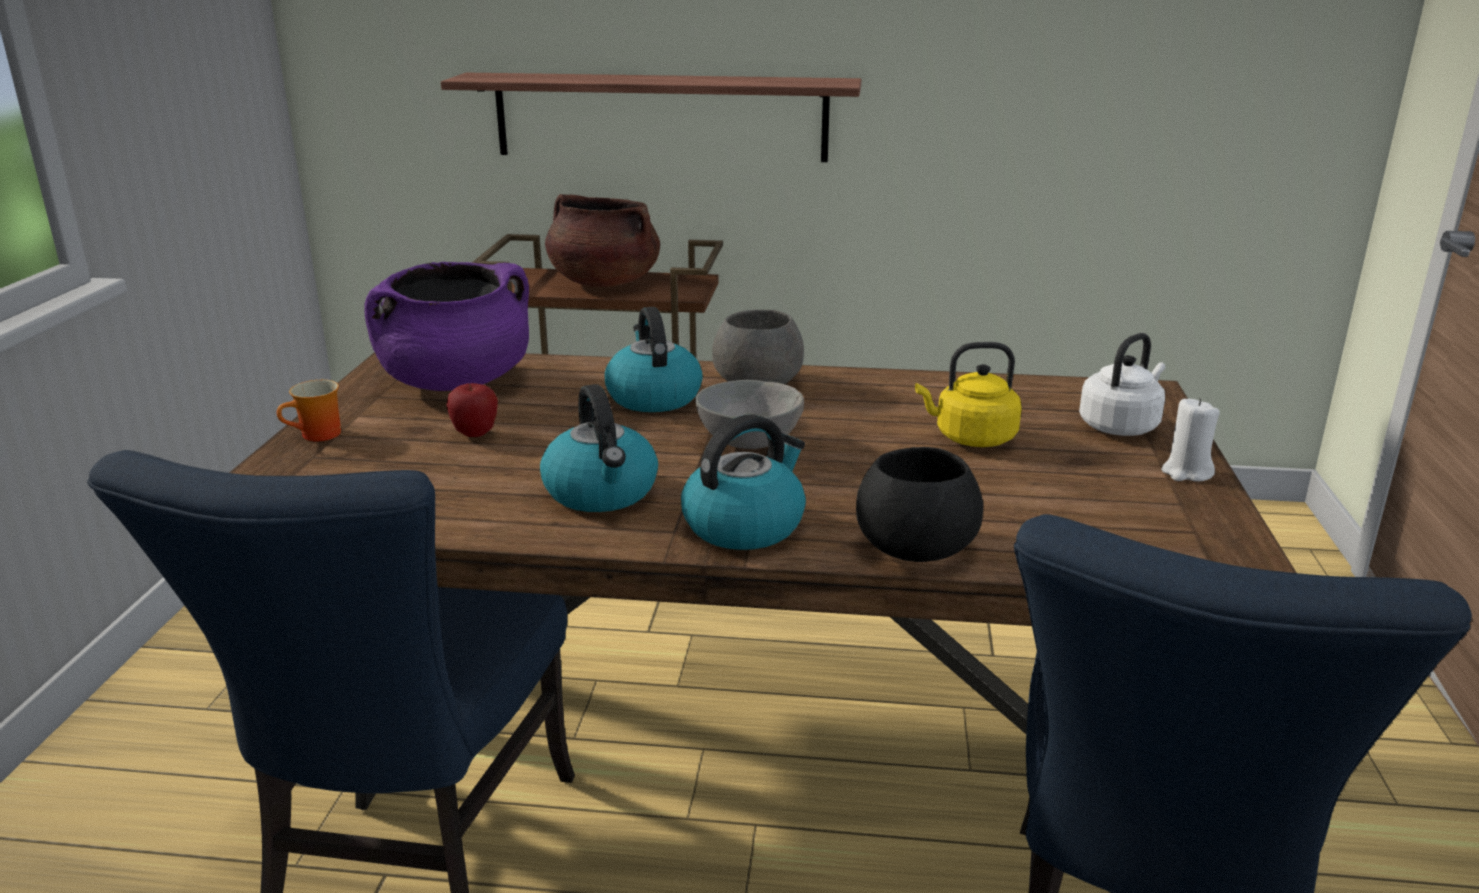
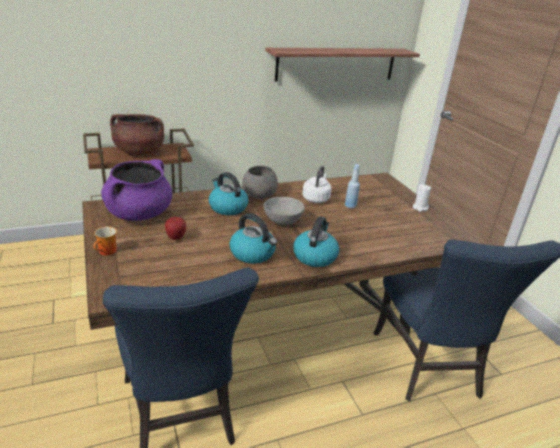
camera: 30 degrees left, 5 degrees up
shelf [441,73,862,162] -> shelf moved to [265,48,420,82]
black bowl [856,447,983,562] -> none
yellow kettle [915,342,1021,447] -> blue bottle [345,164,360,208]
white kettle [1079,333,1165,436] -> white kettle moved to [302,166,332,203]

